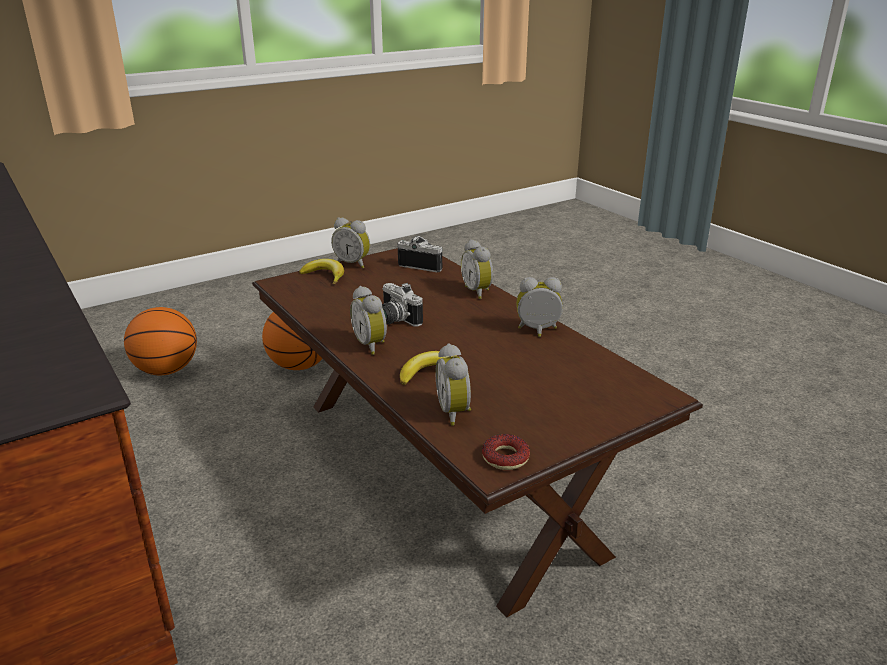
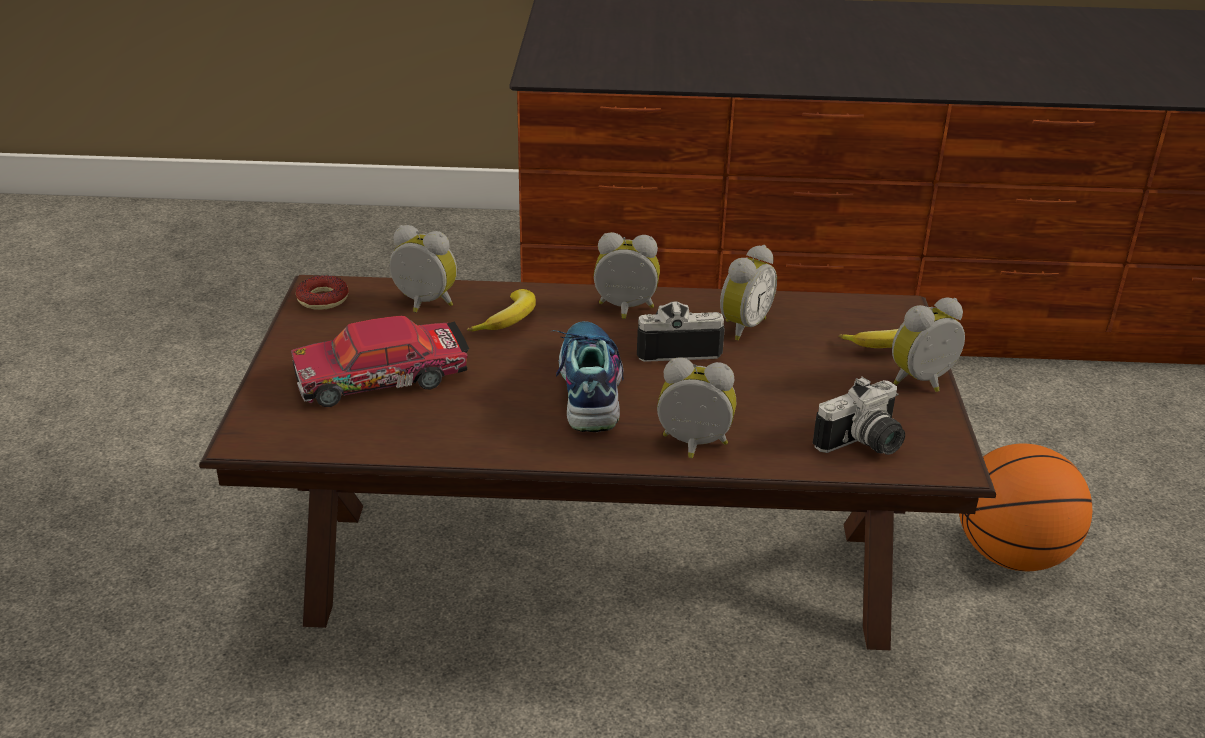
camera: 125 degrees right, 5 degrees up
basketball [124,307,197,375] -> none
alarm clock [516,277,563,337] -> alarm clock moved to [720,245,777,341]
none -> toy car [291,316,469,407]
none -> shoe [553,321,623,432]

